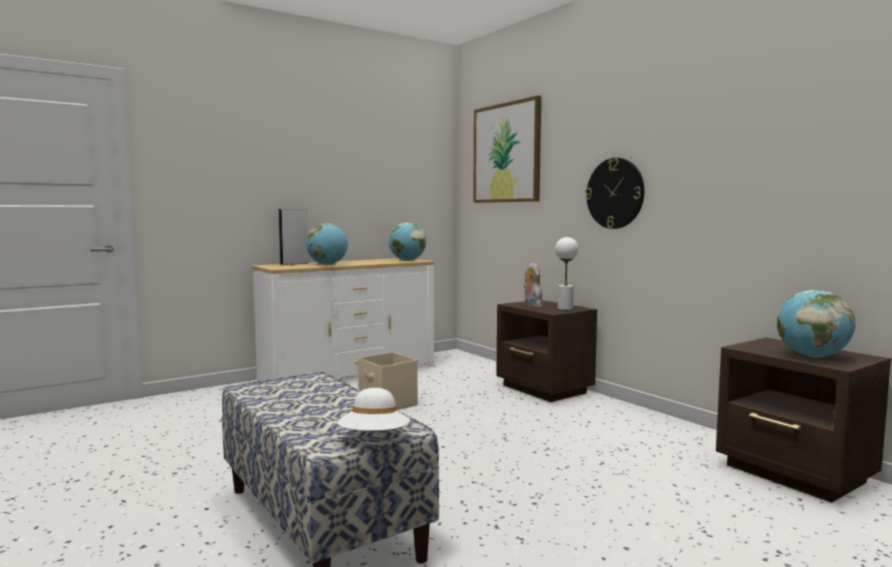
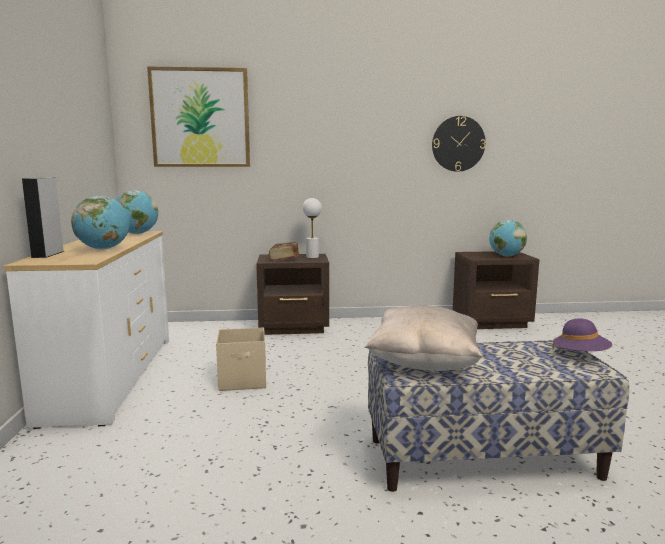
camera: 60 degrees left, 5 degrees up
white hat [337,388,410,431] -> purple hat [552,318,612,351]
plush toy [523,263,543,307] -> book [269,242,299,261]
wall clock [585,158,644,229] -> wall clock moved to [432,116,486,172]
none -> beige pillow [364,305,482,371]

